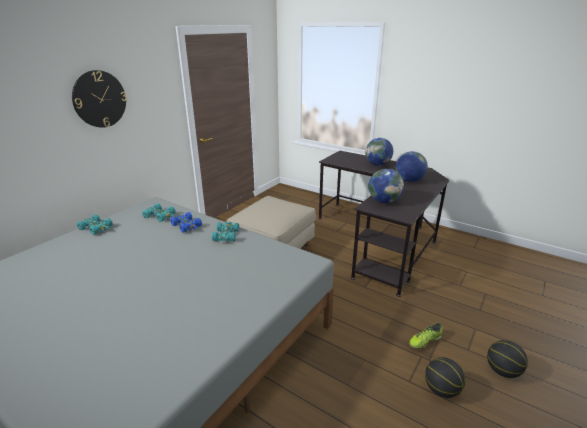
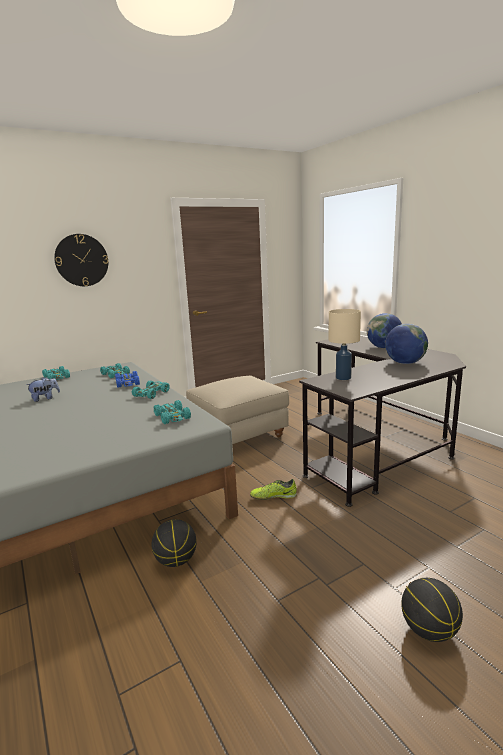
camera: 25 degrees right, 10 degrees down
globe [368,169,404,203] -> beige table lamp [329,309,361,380]
shoe [409,322,442,349] -> shoe moved to [250,479,297,500]
basketball [425,357,465,398] -> basketball moved to [152,519,197,567]
none -> plush toy [26,377,60,402]
none -> turquoise toy car [154,400,191,424]

